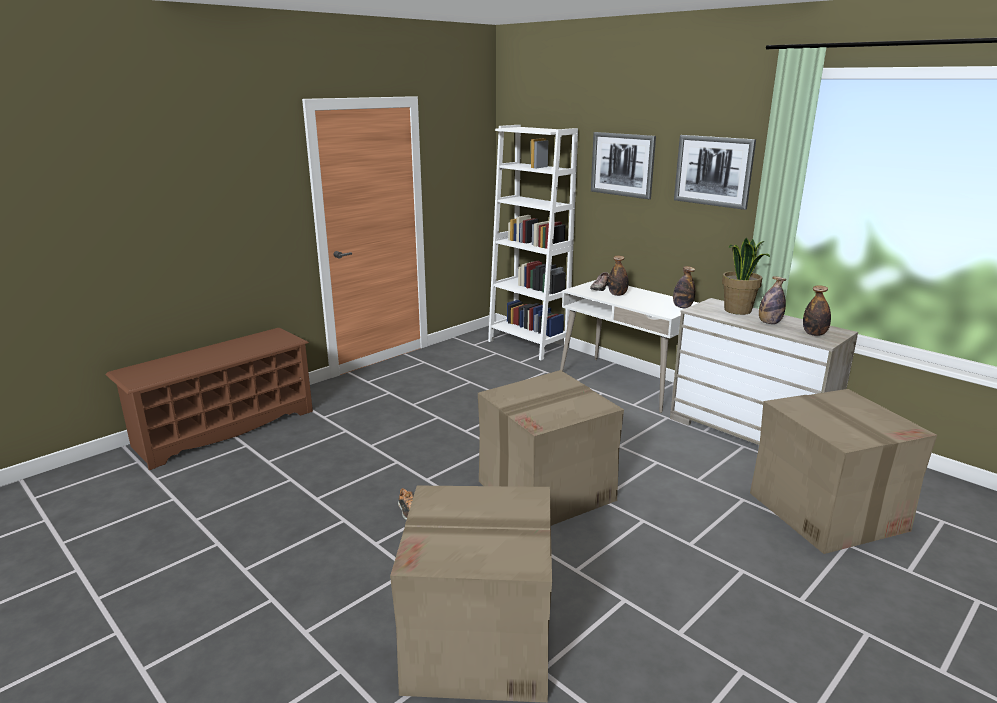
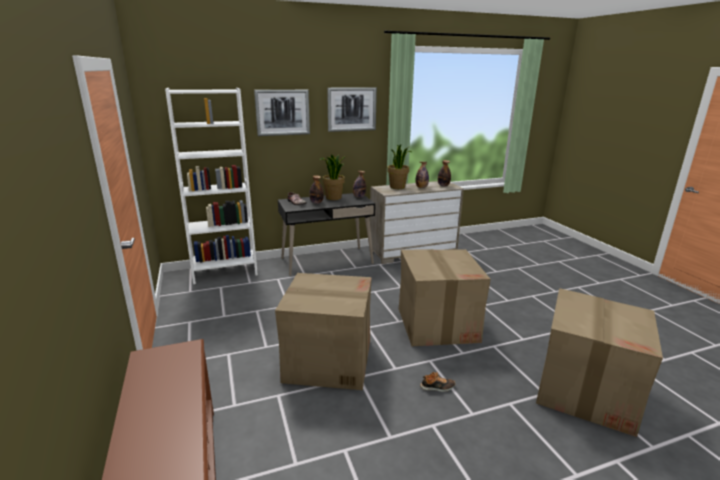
camera: 65 degrees left, 0 degrees up
white desk [560,280,698,413] -> black desk [278,193,375,276]
cardboard box [750,389,937,554] -> cardboard box moved to [275,273,372,390]
none -> potted plant [320,154,345,200]

